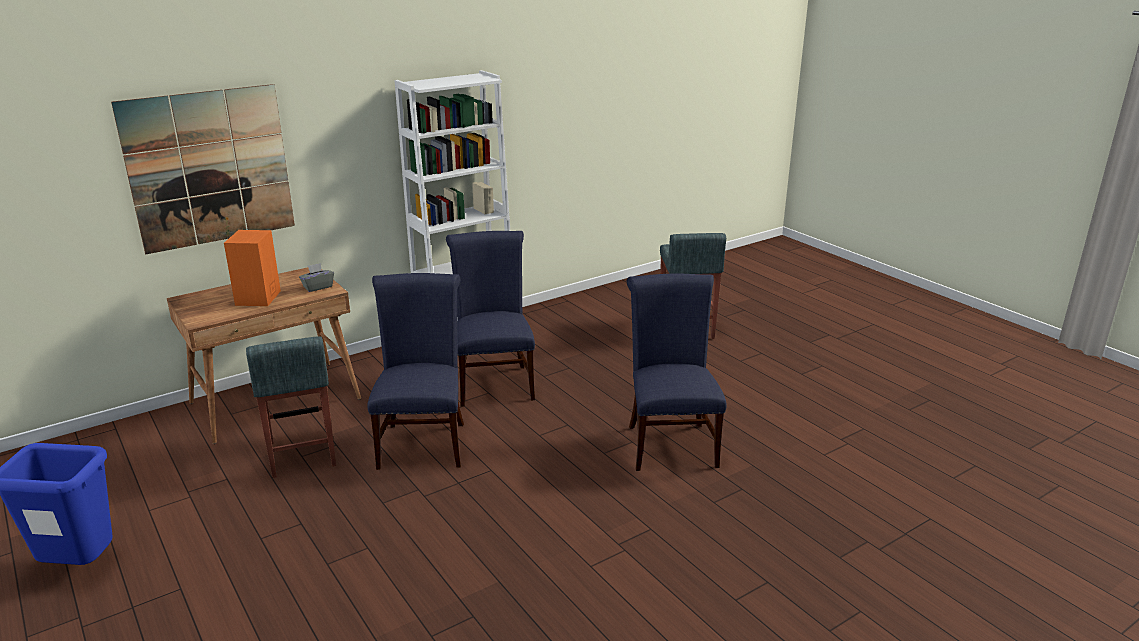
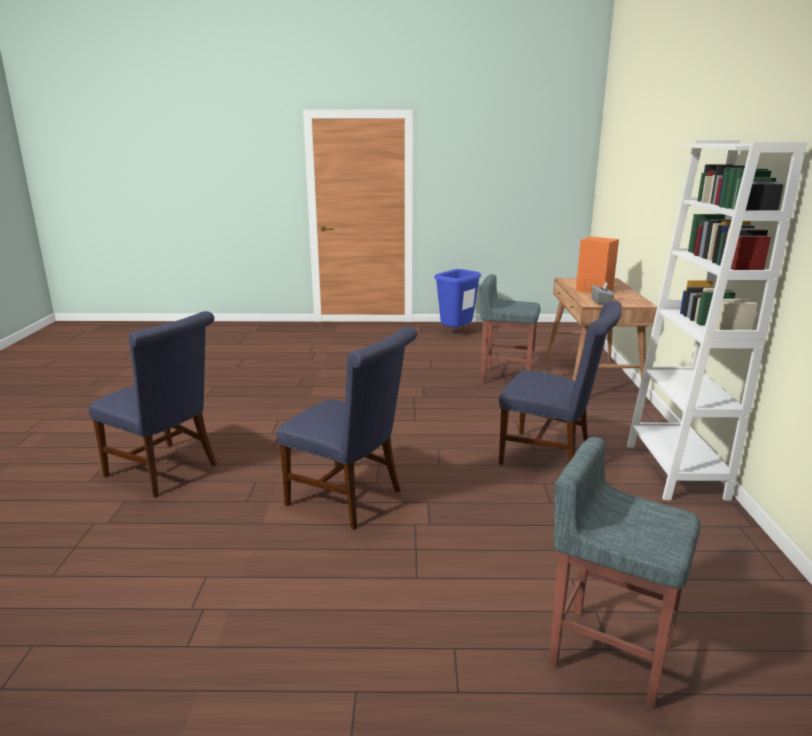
camera: 125 degrees right, 5 degrees down
picture [111,84,295,254] -> none
blue chair [367,273,464,470] -> blue chair moved to [88,311,217,498]

